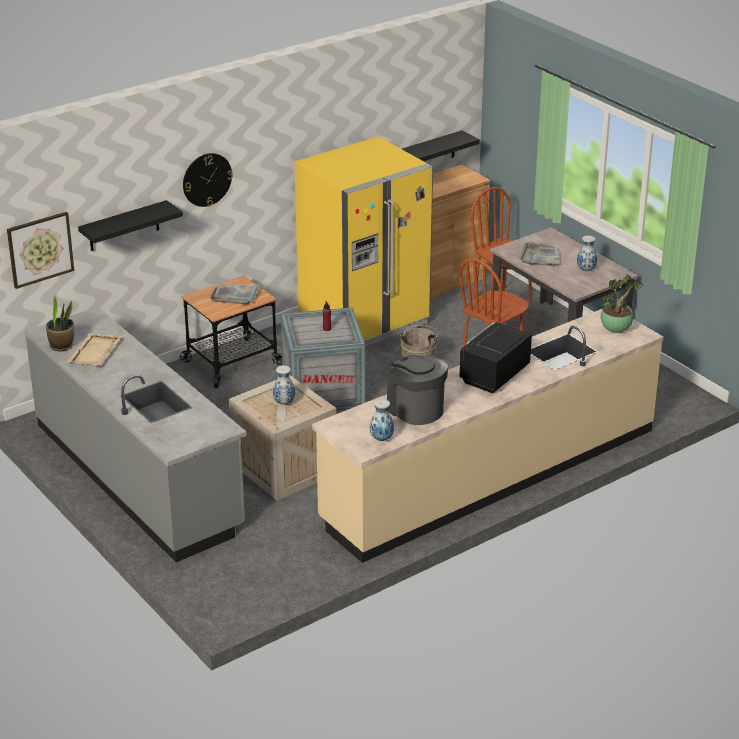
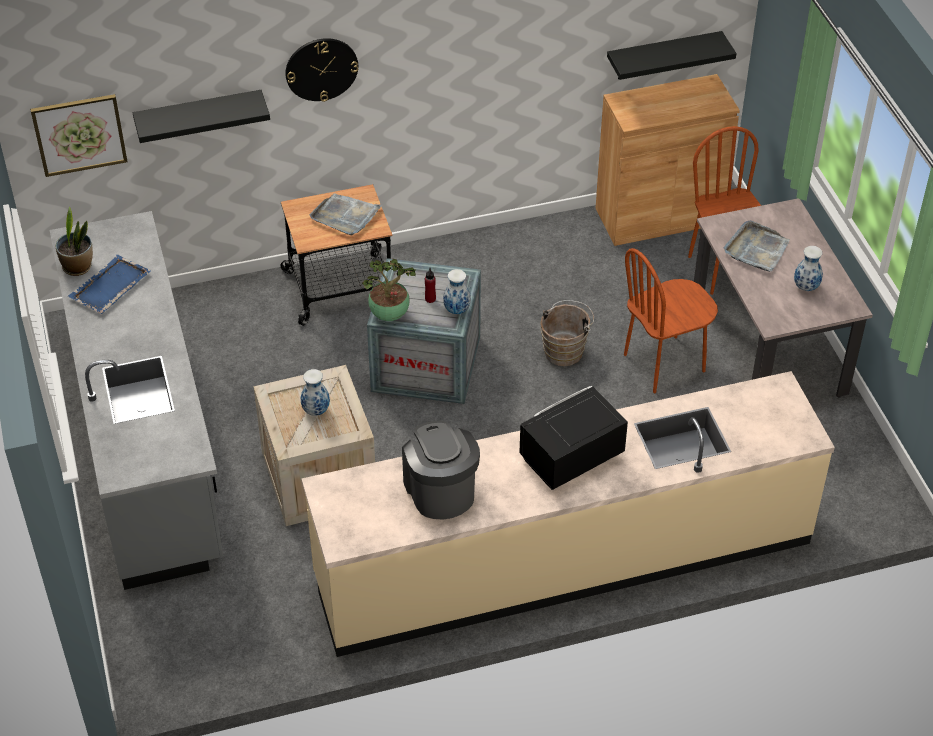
camera: 20 degrees right, 15 degrees up
beige tray [67,333,122,366] -> blue tray [68,255,151,314]
yellow fridge [295,136,433,346] -> none
vase [370,399,394,441] -> vase moved to [443,269,471,314]
potted plant [601,275,643,333] -> potted plant moved to [362,259,416,321]

